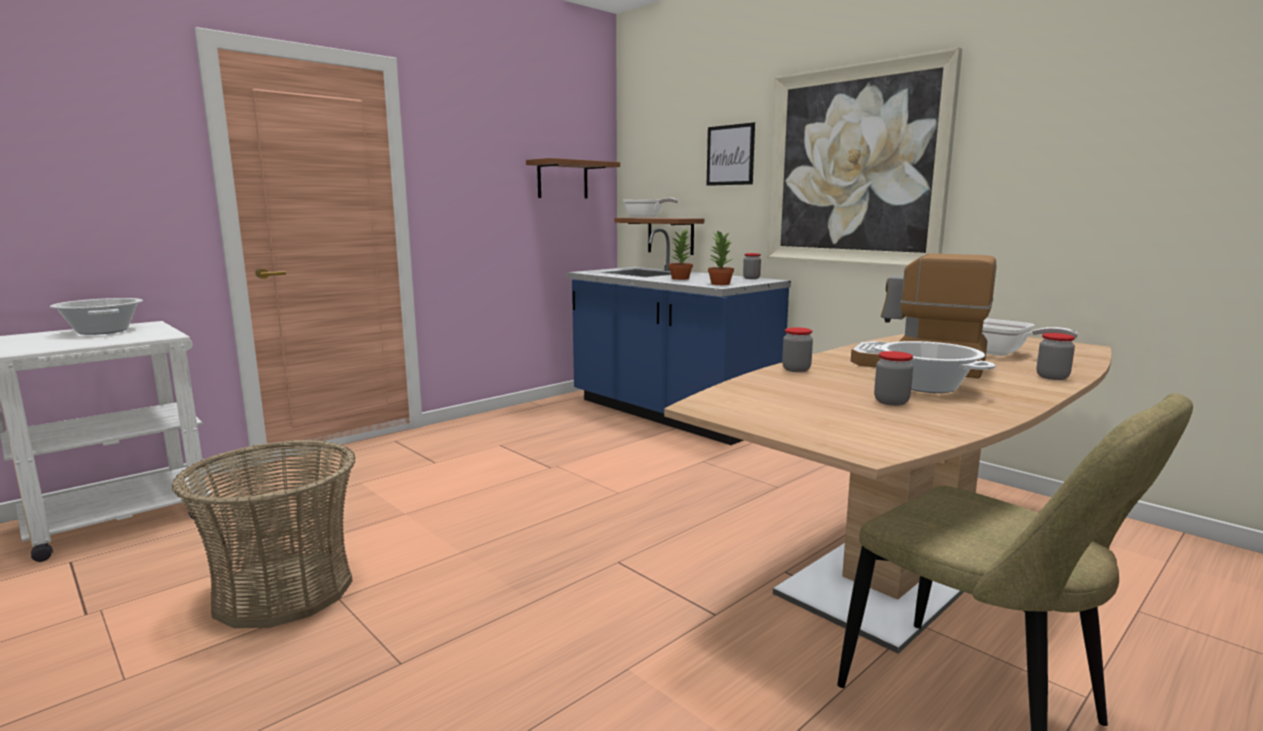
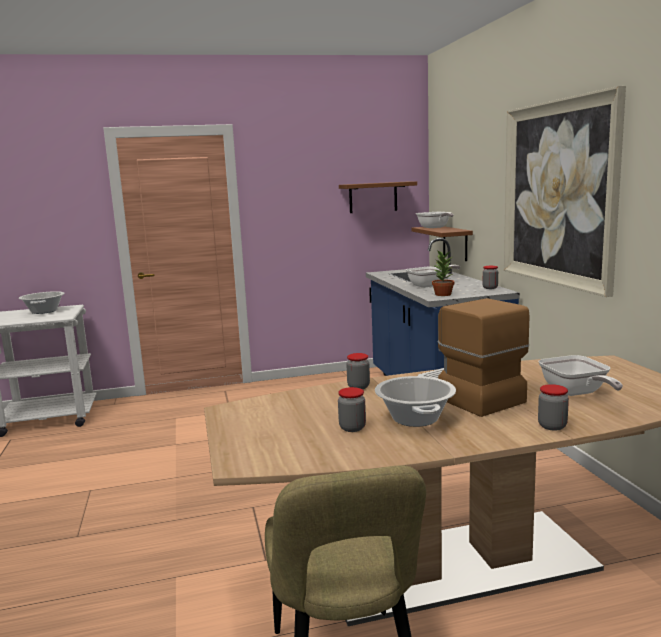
camera: 30 degrees right, 0 degrees up
basket [172,440,356,628] -> none
potted plant [669,229,693,280] -> frying pan [406,265,460,288]
picture [706,122,755,186] -> none

